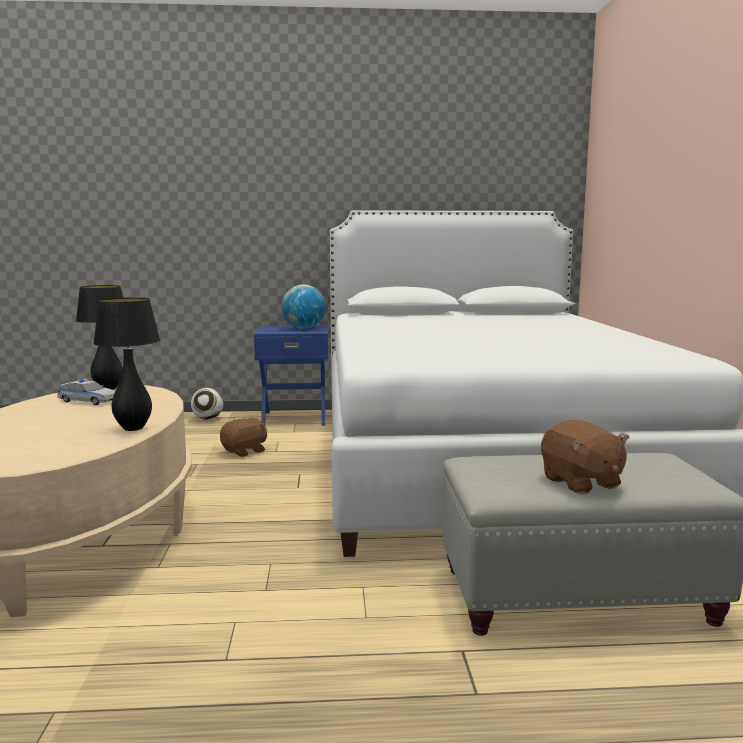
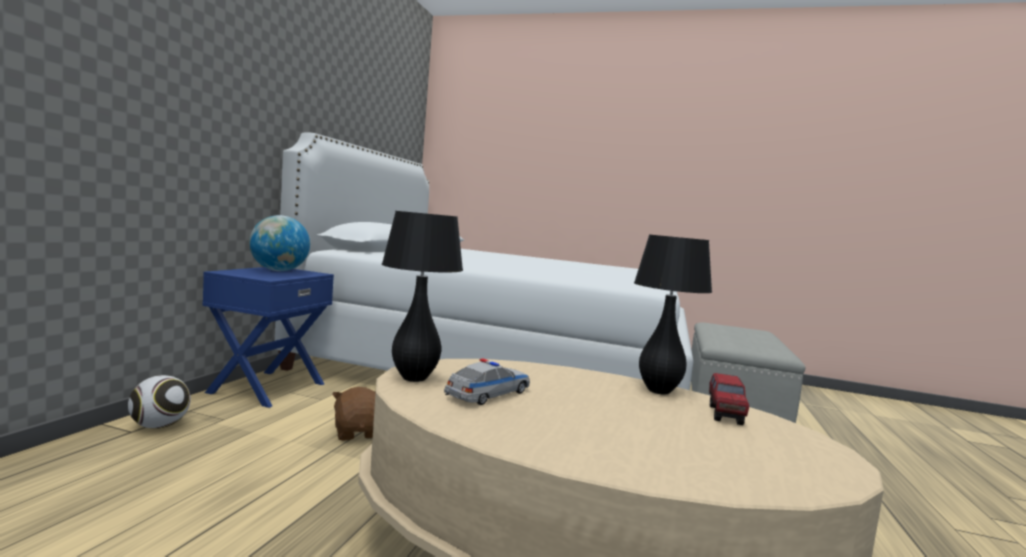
camera: 70 degrees left, 5 degrees down
brown plush toy [541,419,629,494] -> none
none -> toy truck [709,373,749,425]

